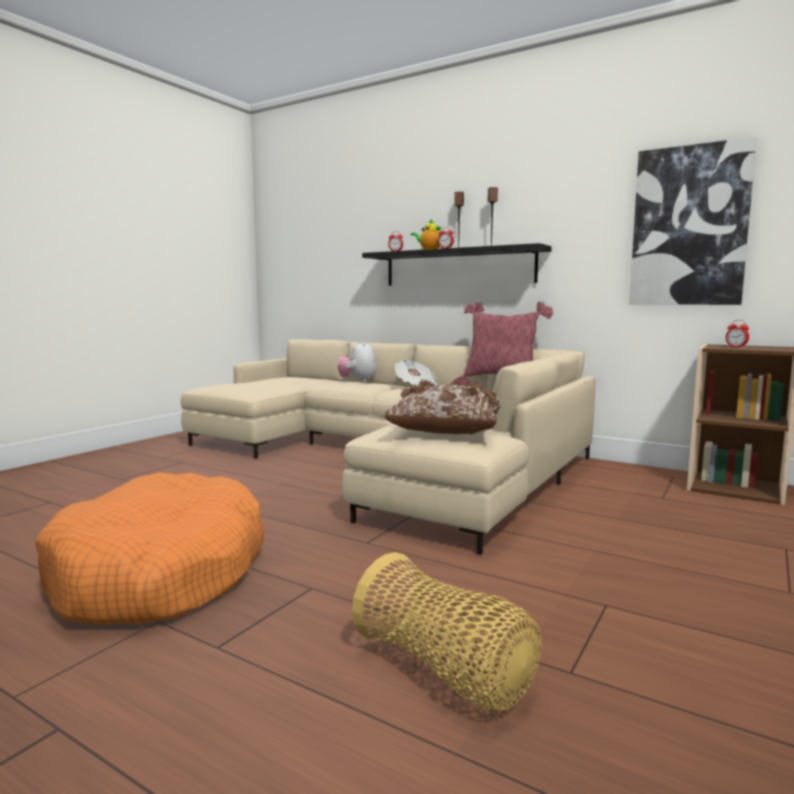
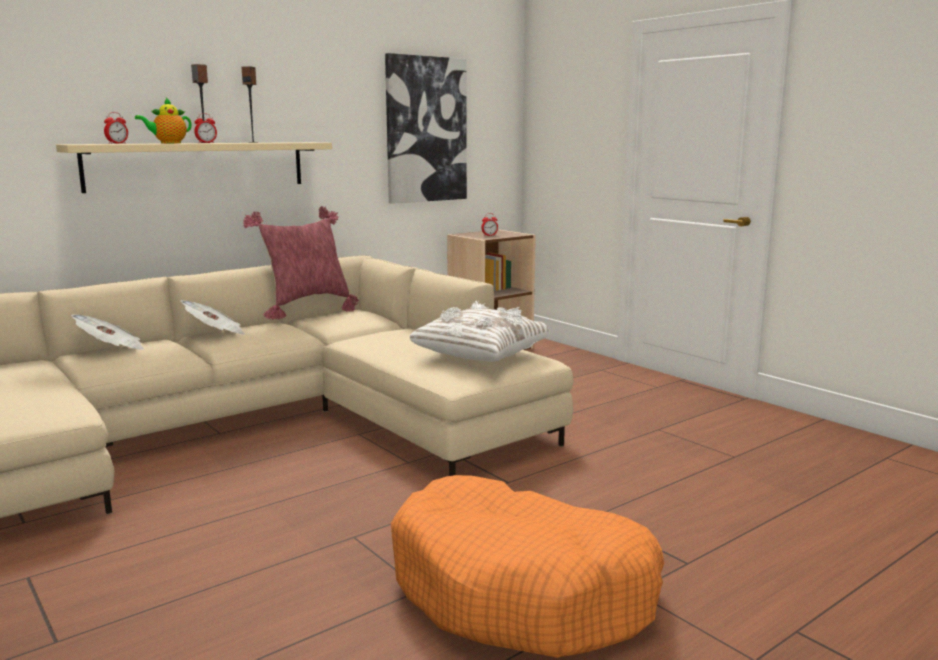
camera: 70 degrees left, 5 degrees up
plush toy [338,341,377,382] -> newspaper [71,314,144,350]
basket [352,552,542,711] -> none
black shelf [362,243,552,286] -> beige shelf [56,142,332,193]
brown pillow [385,378,500,435] -> white pillow [410,300,550,362]

